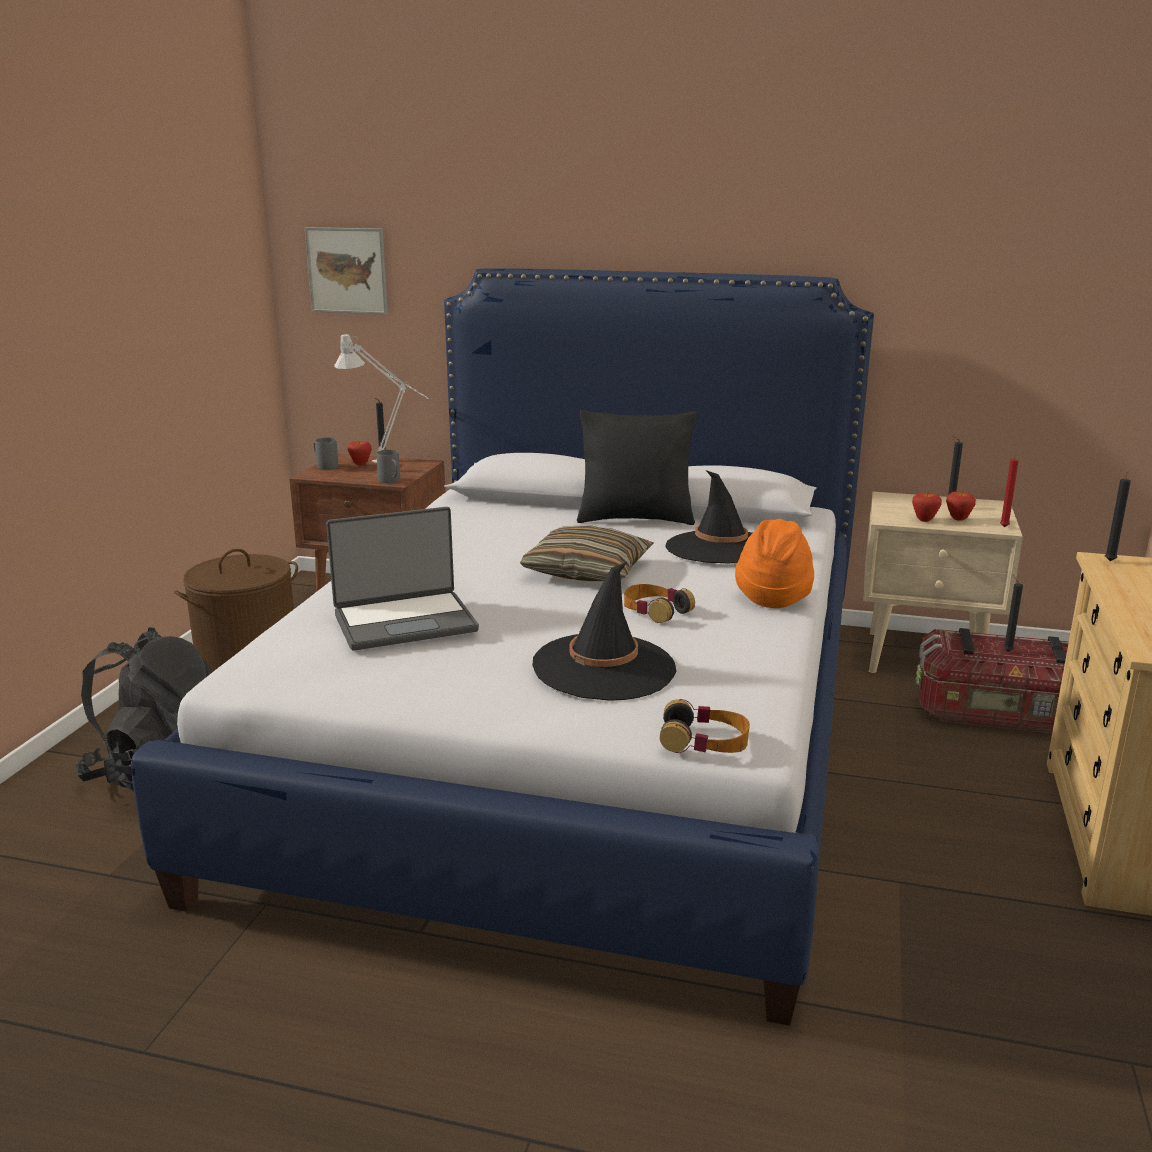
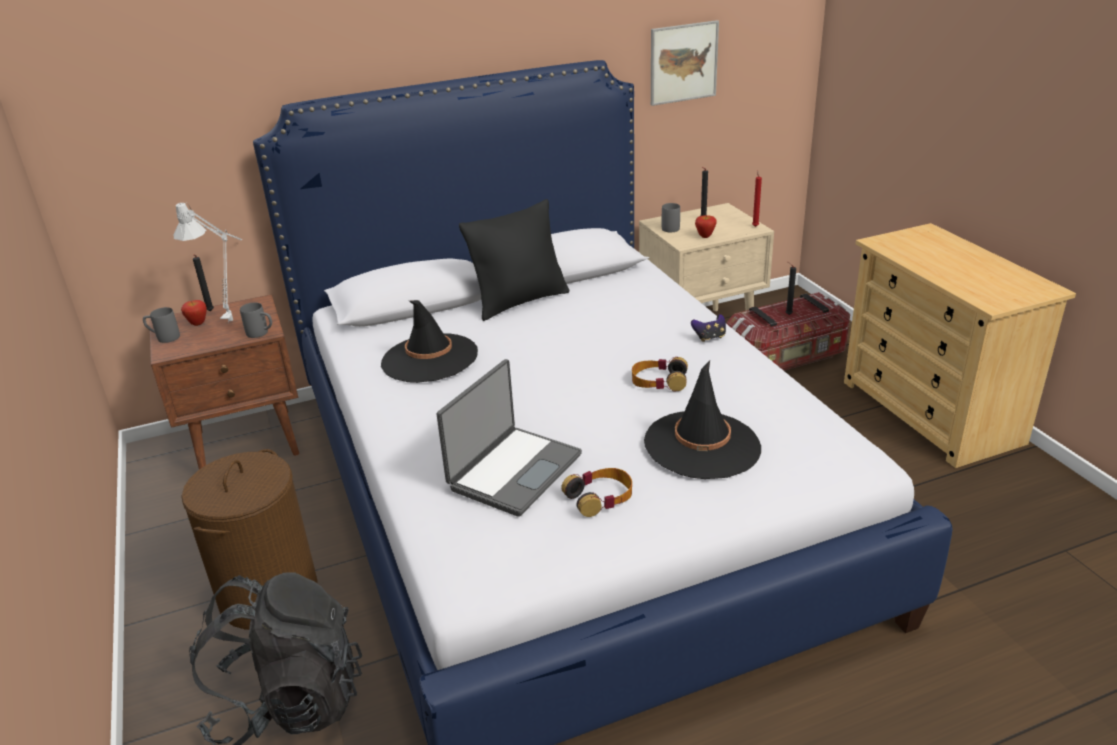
camera: 35 degrees left, 10 degrees up
picture [305,227,388,315] -> picture moved to [651,20,719,106]
pillow [520,525,654,581] -> none
headphones [660,699,750,753] -> headphones moved to [561,468,632,517]
black hat [665,470,752,564] -> black hat moved to [381,300,478,383]
orange hat [735,519,814,608] -> game controller [691,314,726,342]
apple [946,491,976,521] -> none
black candle [1105,469,1131,561] -> none
none -> grey mug [662,203,680,232]

